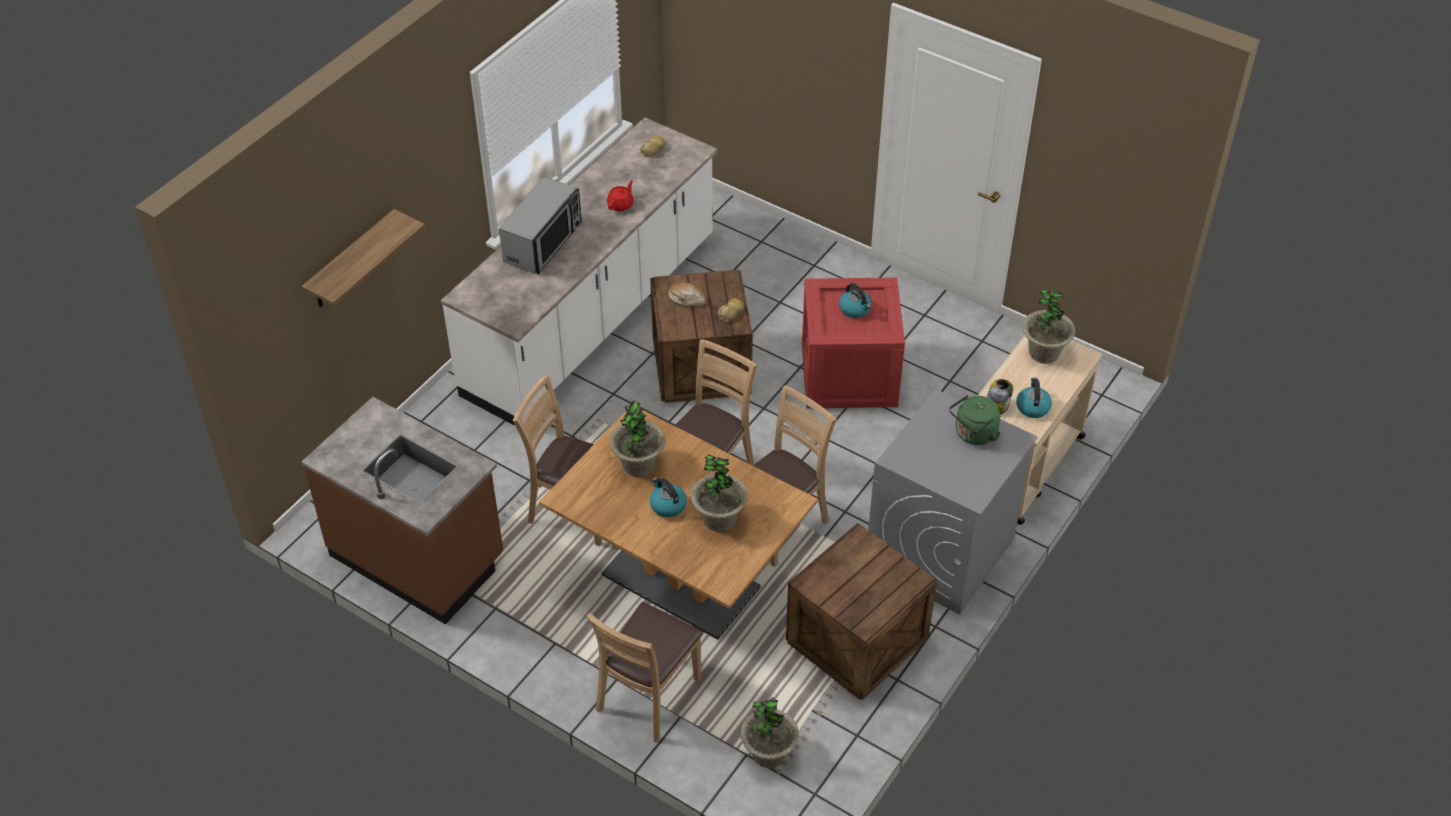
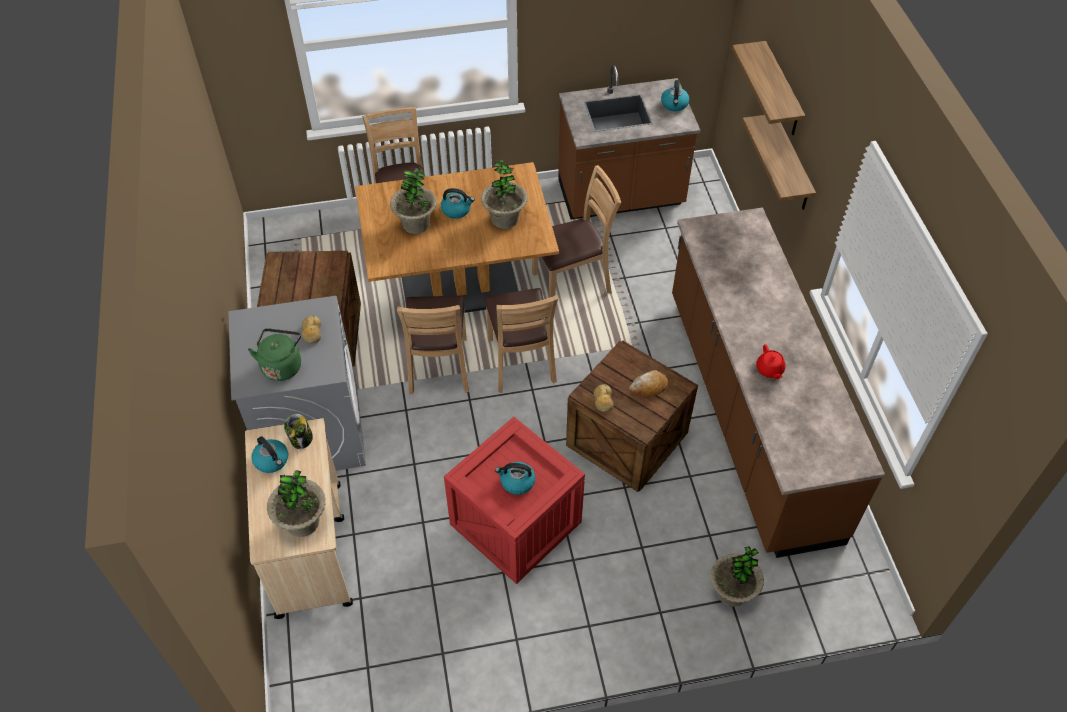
camera: 135 degrees right, 5 degrees up
white counter [441,117,718,426] -> brown counter [672,208,885,558]
microwave [499,177,582,274] -> none
bread [640,135,665,157] -> bread moved to [302,315,321,344]
potted plant [741,697,799,768] -> potted plant moved to [710,546,764,607]
none -> kettle [661,80,689,111]
none -> shelf [742,115,816,210]

